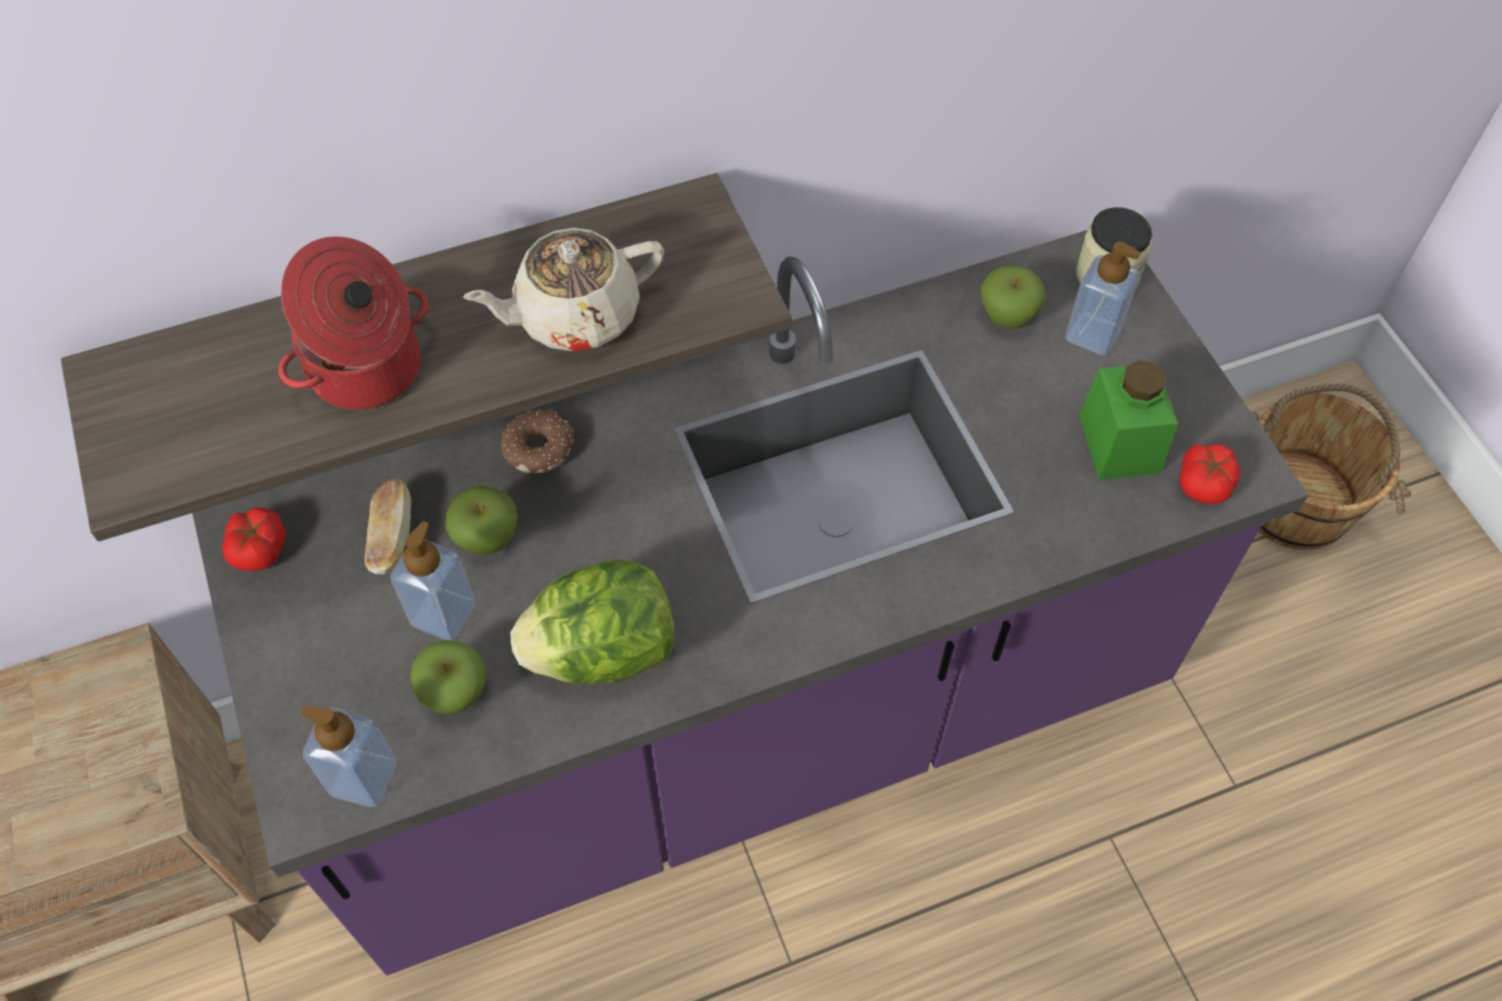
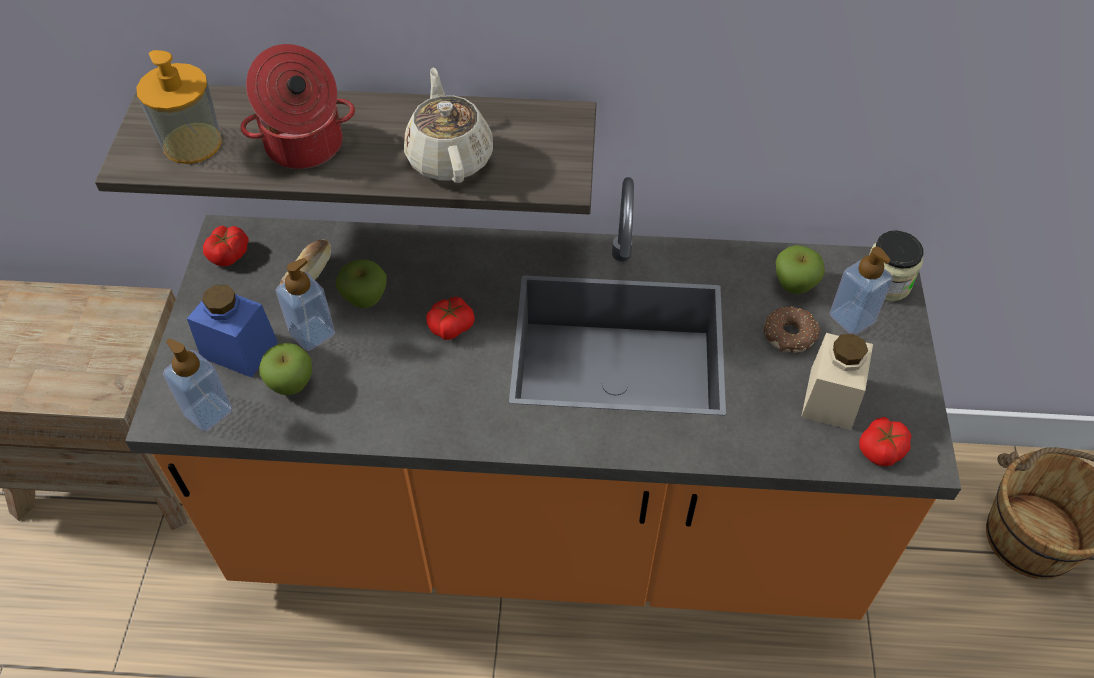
camera: 25 degrees right, 5 degrees down
purple counter [192,230,1309,975] -> orange counter [125,177,961,620]
beige teapot [463,228,664,351] -> beige teapot turned 75 degrees clockwise [404,68,493,183]
donut [501,409,574,475] -> donut moved to [763,307,821,353]
lettuce [510,559,674,684] -> none
green jar [1079,360,1178,480] -> beige jar [801,333,873,430]
none -> soap dispenser [137,50,222,164]
none -> blue jar [187,285,278,378]
none -> tomato [426,297,475,340]

